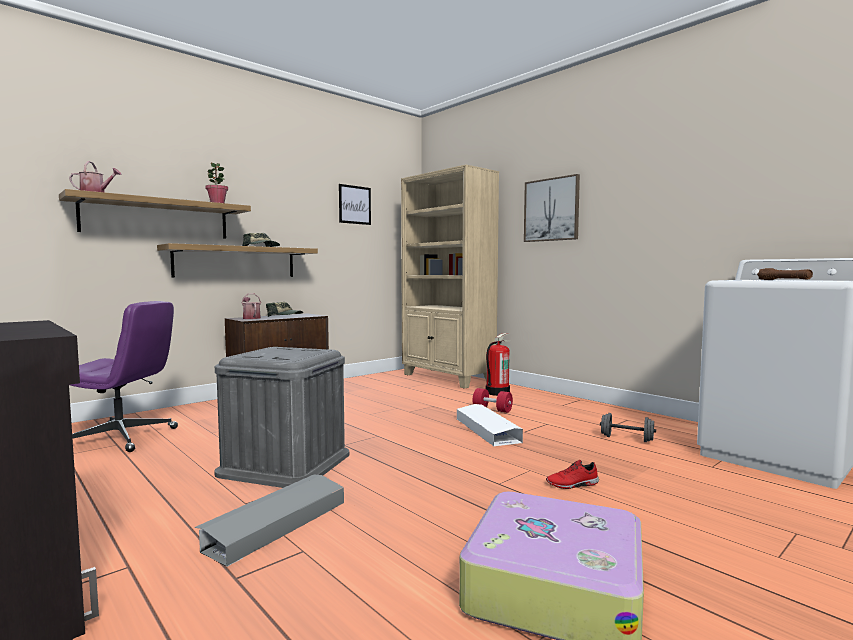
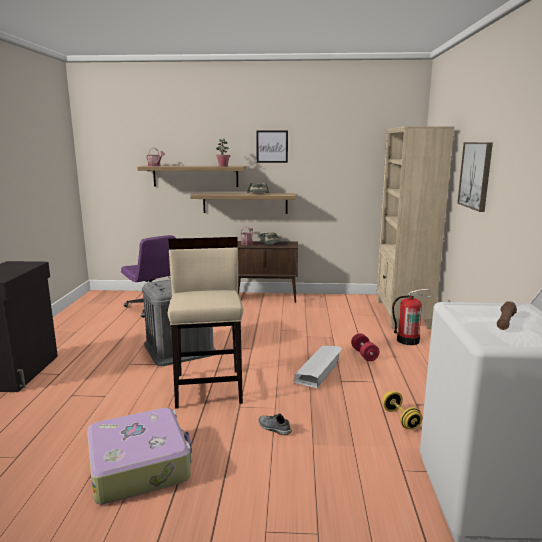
camera: 45 degrees right, 10 degrees up
grey storage box [194,474,344,567] -> none
picture [339,184,371,225] -> picture moved to [256,130,288,163]
red shoe [546,460,599,489] -> grey shoe [258,414,291,435]
grey dumbbell [600,413,656,442] -> yellow dumbbell [382,391,422,430]
none -> beige stool [168,237,243,409]

